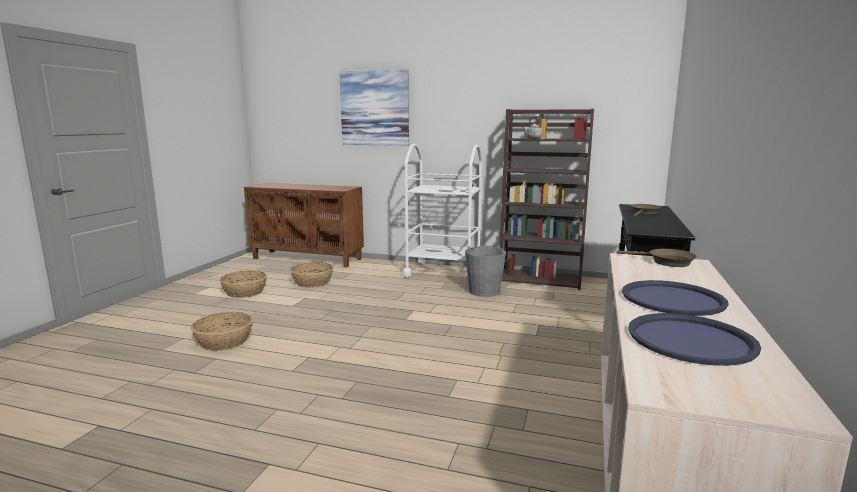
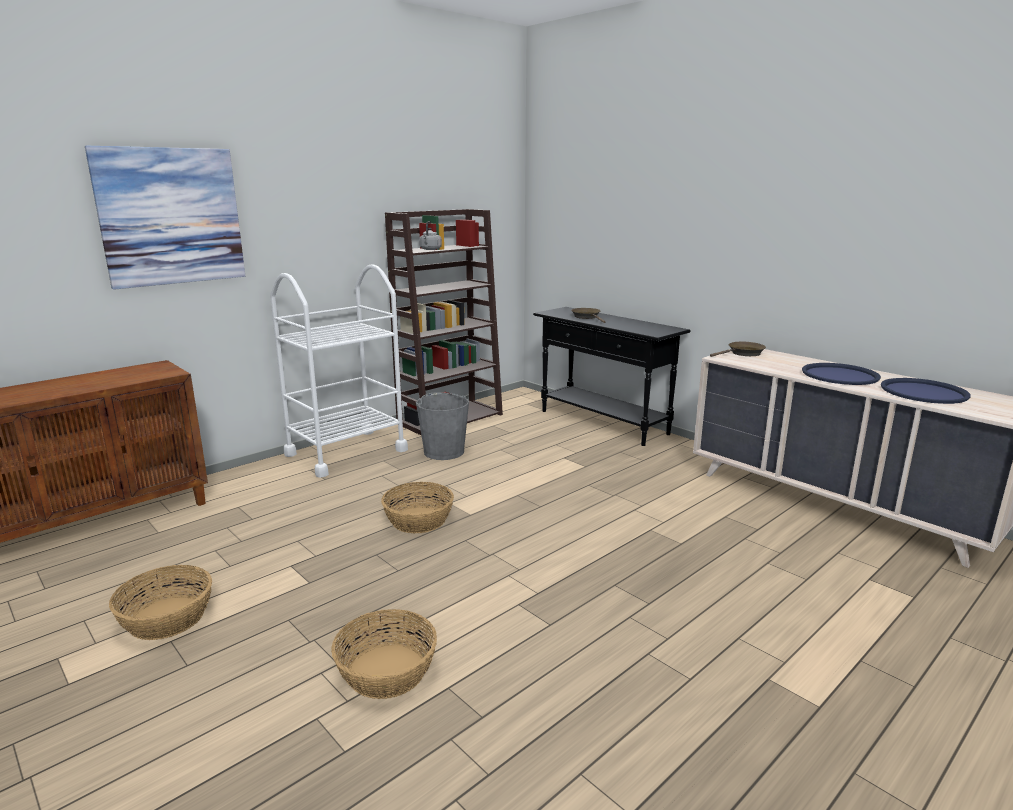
camera: 60 degrees left, 5 degrees up
basket [290,262,333,288] -> basket moved to [381,482,454,533]

